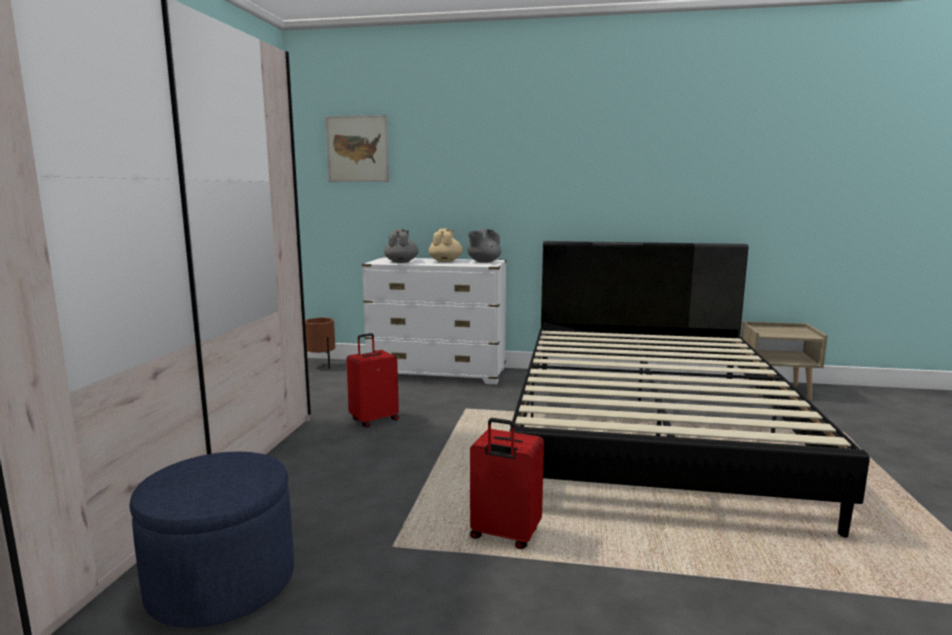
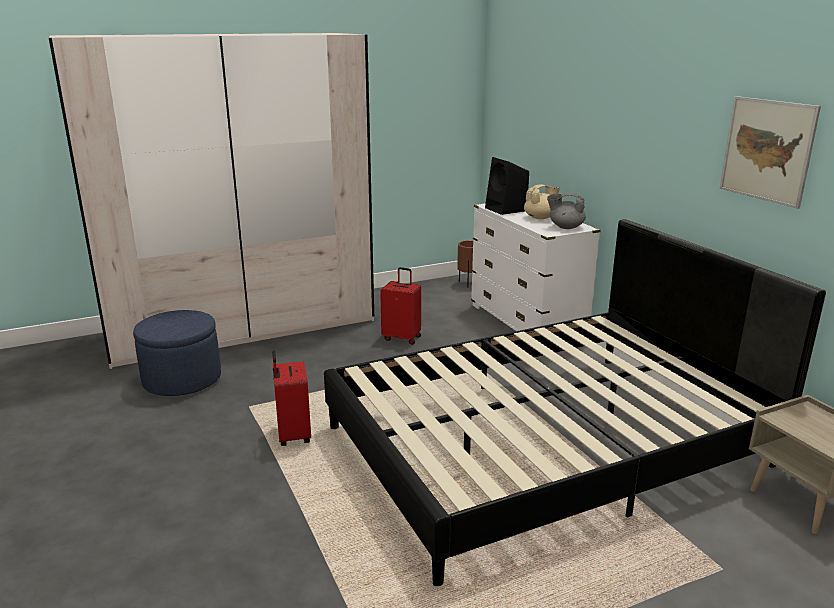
camera: 55 degrees right, 10 degrees up
picture [325,115,389,182] -> picture moved to [719,96,821,209]
grey teapot [384,229,419,263] -> black speaker [485,157,529,215]

